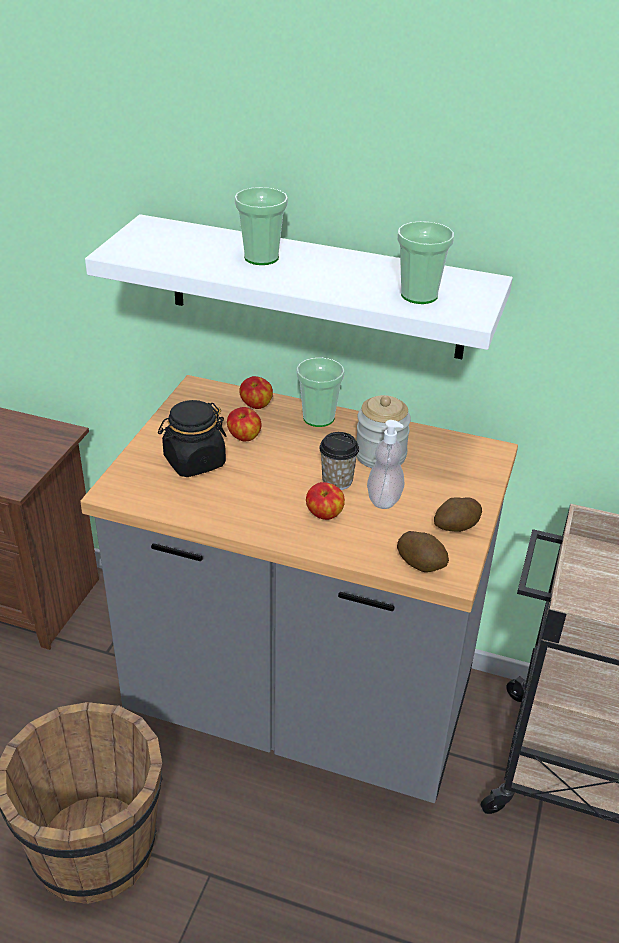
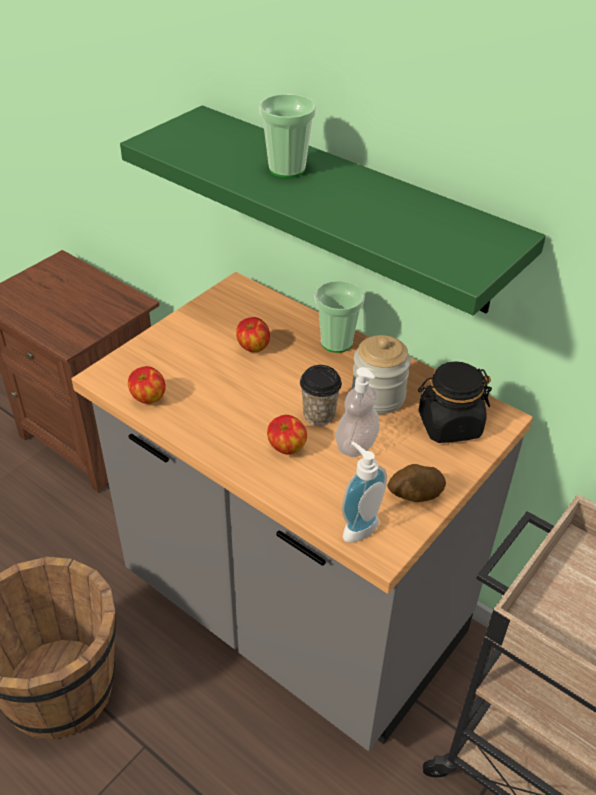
camera: 20 degrees right, 5 degrees up
white shelf [85,214,513,359] -> green shelf [120,105,546,315]
black jar [158,400,226,477] -> black jar moved to [418,361,492,443]
apple [239,376,273,409] -> apple moved to [128,366,166,404]
cup [397,221,454,304] -> none
potato [397,531,449,572] -> soap dispenser [342,442,387,543]

